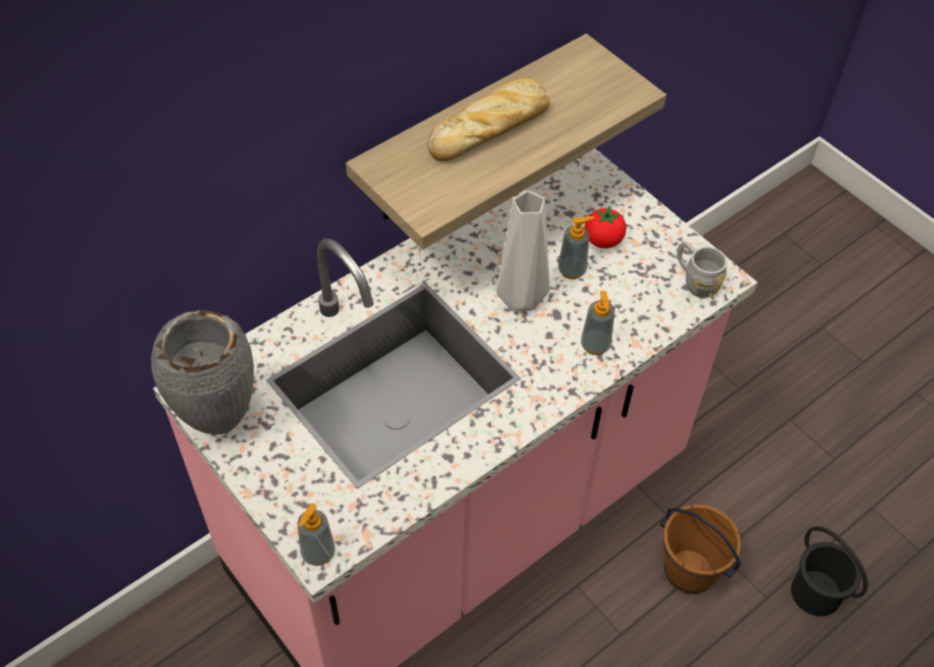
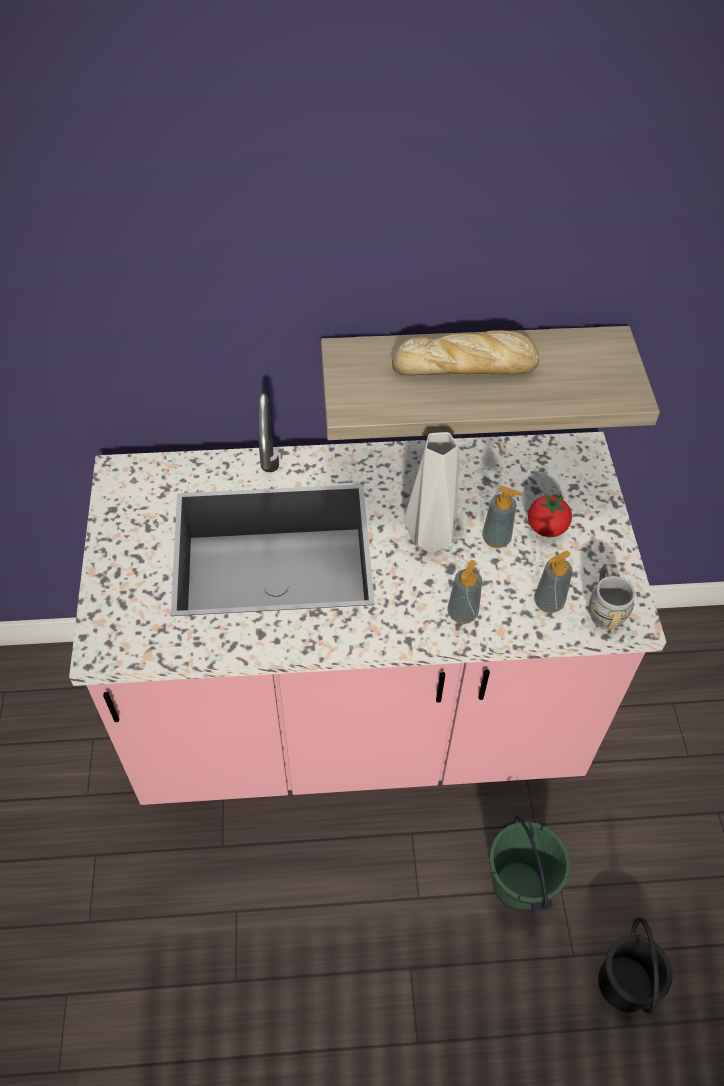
camera: 35 degrees right, 0 degrees up
grey vase [151,310,254,435] -> none
soap dispenser [297,503,335,566] -> soap dispenser moved to [534,551,572,613]
brown bucket [660,504,741,594] -> green bucket [489,814,570,912]

